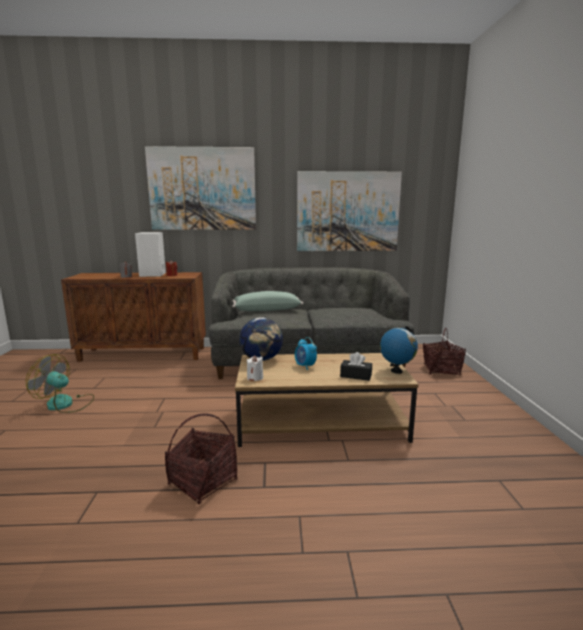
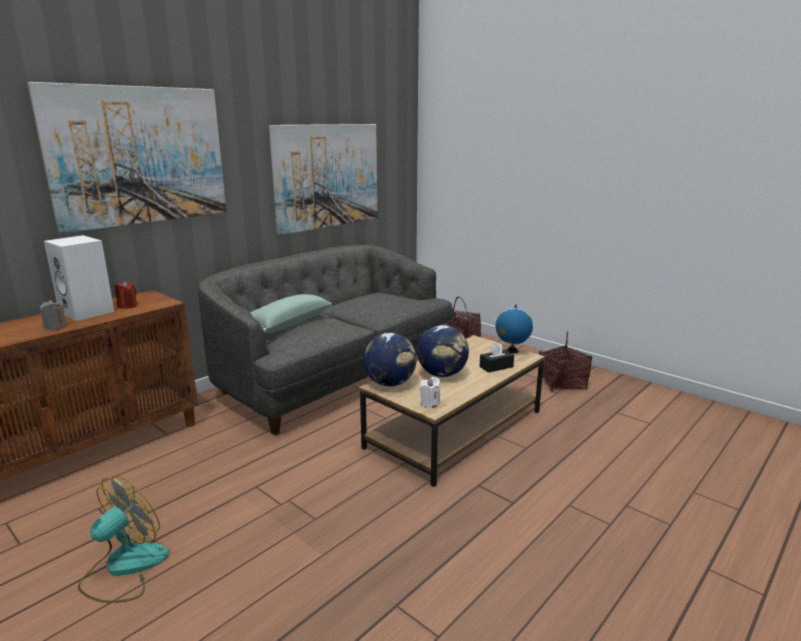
camera: 45 degrees left, 5 degrees up
fan [26,354,94,413] -> fan turned 150 degrees clockwise [78,476,169,603]
basket [165,413,238,504] -> basket moved to [539,331,592,391]
alarm clock [295,337,317,370] -> globe [417,325,469,377]

